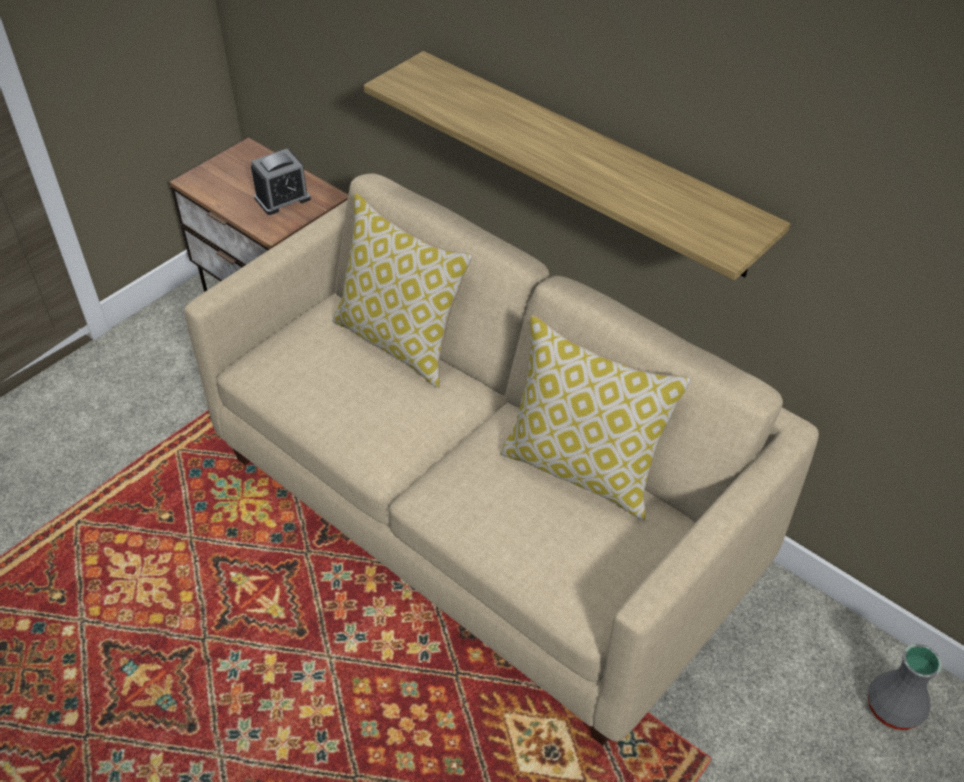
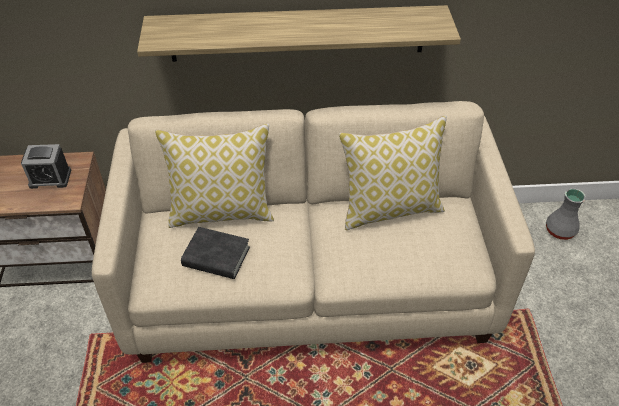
camera: 45 degrees left, 0 degrees up
alarm clock [251,149,311,215] -> alarm clock turned 75 degrees clockwise [21,144,71,189]
none -> black book [181,227,250,279]

